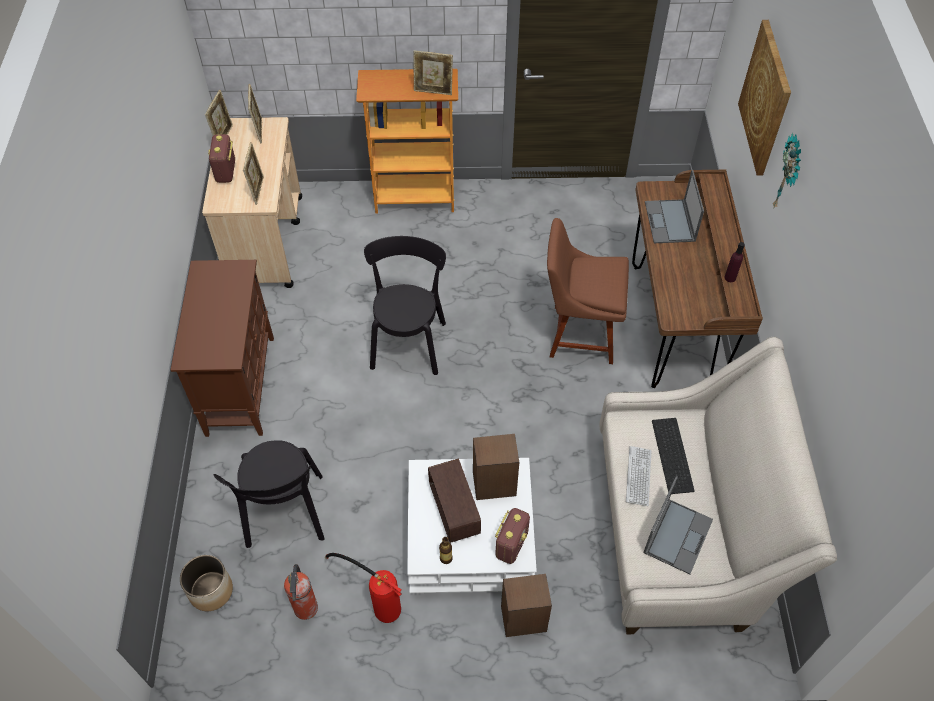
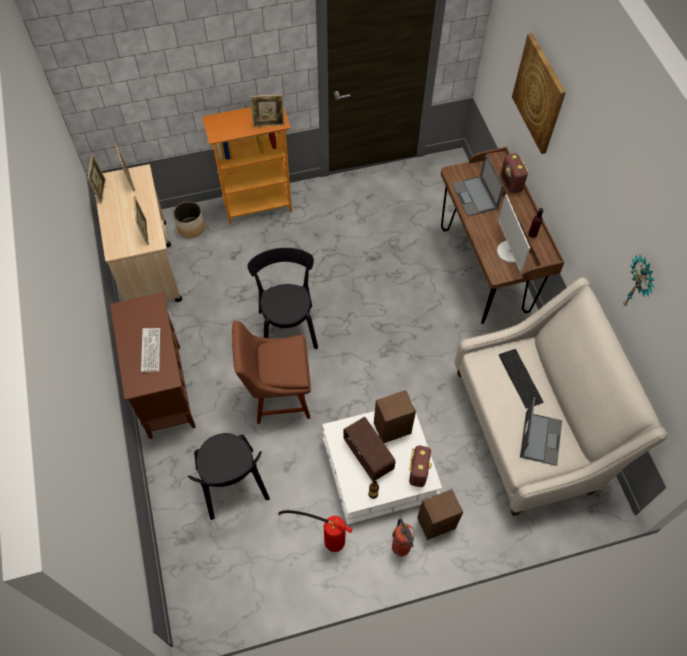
camera: 15 degrees left, 5 degrees up
planter [180,555,233,611] -> planter moved to [173,202,205,238]
radio [208,134,235,183] -> radio moved to [501,153,529,193]
fire extinguisher [284,564,318,620] -> fire extinguisher moved to [392,518,415,556]
brown chair [547,218,629,364] -> brown chair moved to [232,321,311,424]
keyboard [626,446,651,506] -> keyboard moved to [141,328,160,372]
wall clock [773,133,801,209] -> wall clock moved to [623,255,654,306]
none -> monitor [497,194,530,273]

